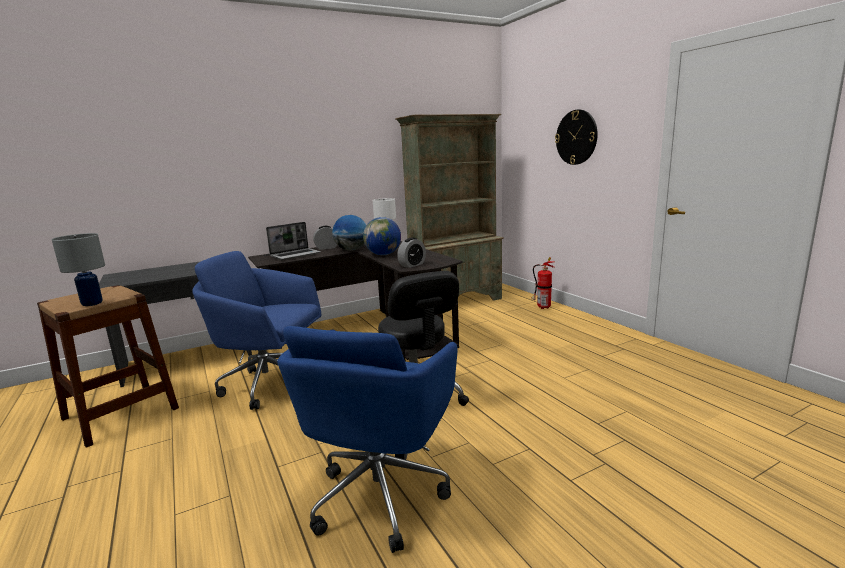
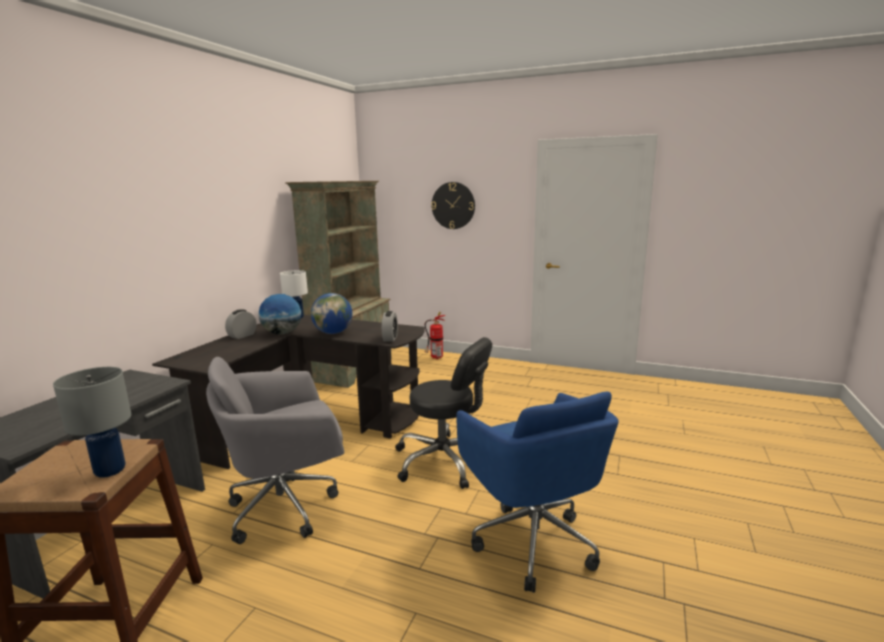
camera: 40 degrees left, 0 degrees up
blue office chair [192,251,321,410] -> grey office chair [206,357,344,544]
laptop [266,222,321,260] -> none

